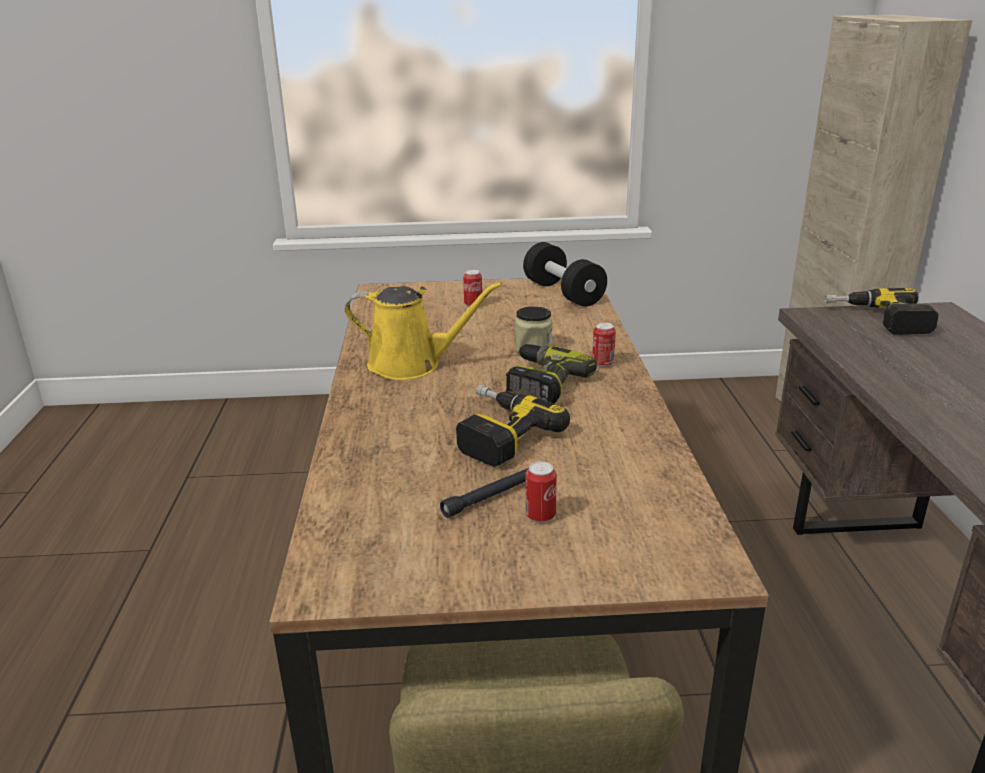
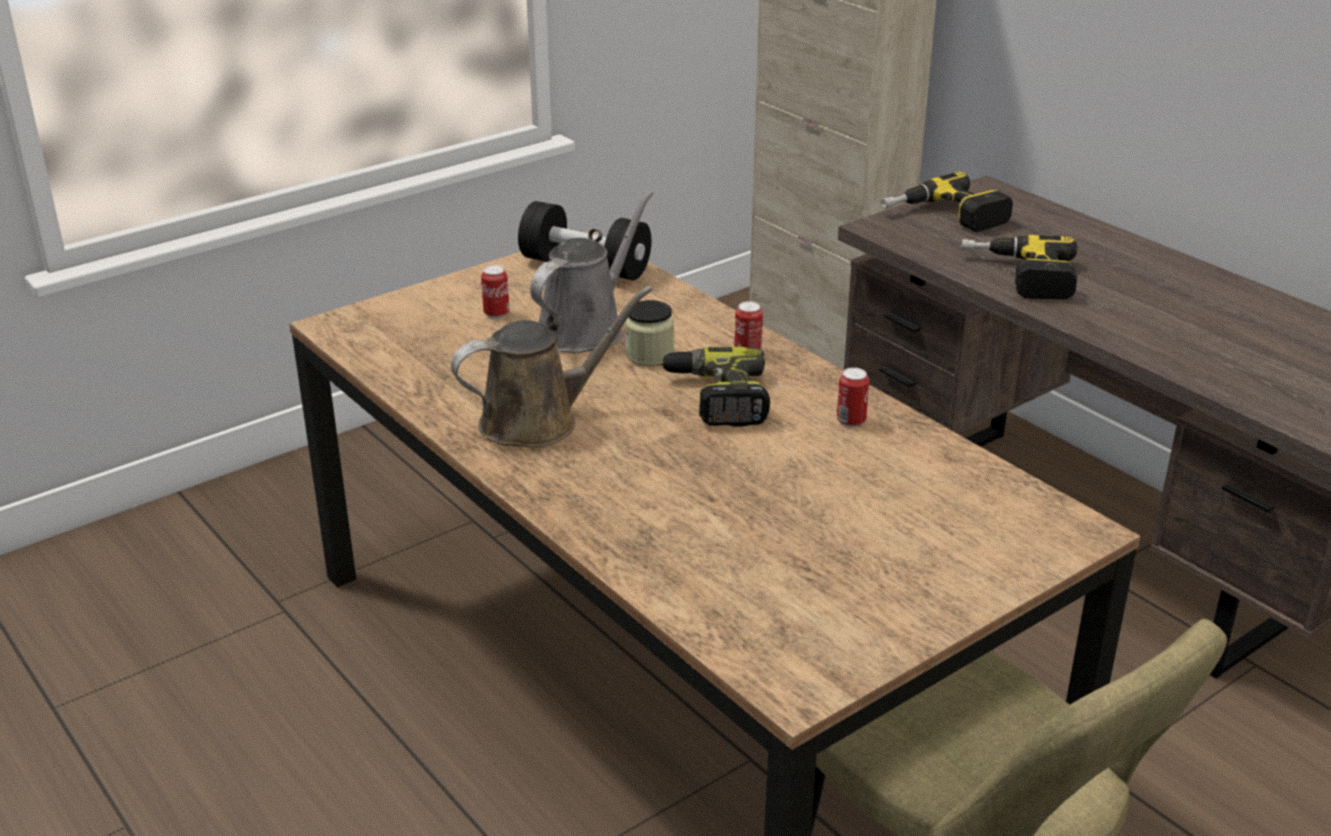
camera: 35 degrees left, 5 degrees up
yellow watering can [345,282,502,380] -> brown watering can [451,286,653,448]
black flashlight [440,468,529,518] -> none
power drill [456,384,570,467] -> power drill moved to [961,235,1077,299]
can [525,461,557,523] -> can moved to [837,367,869,428]
none -> grey watering can [530,190,654,353]

